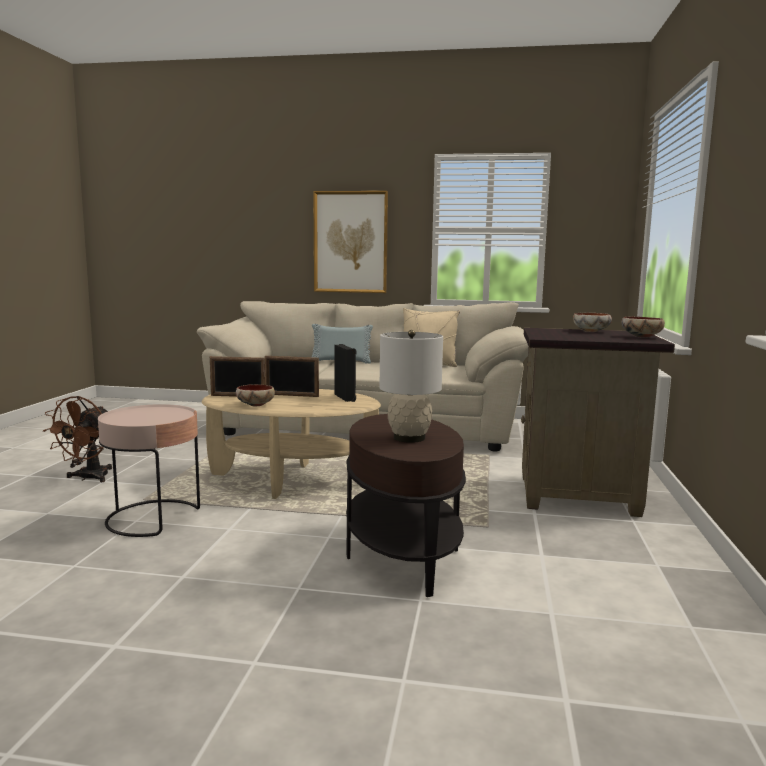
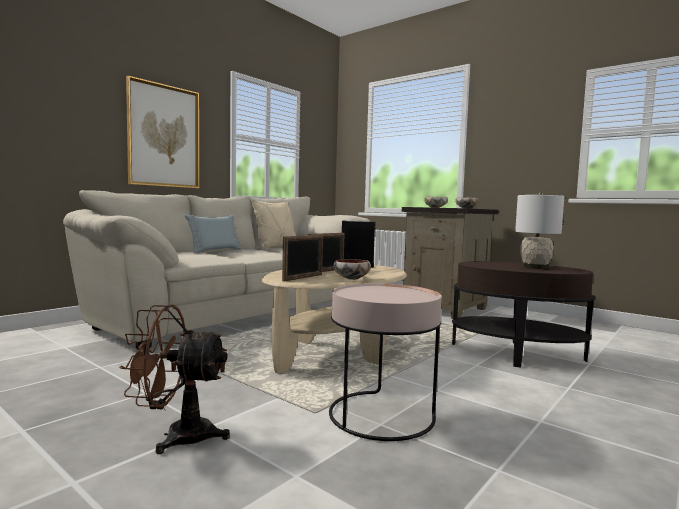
camera: 60 degrees left, 5 degrees down
brown fan [43,396,112,482] -> brown fan turned 135 degrees clockwise [119,305,230,454]

